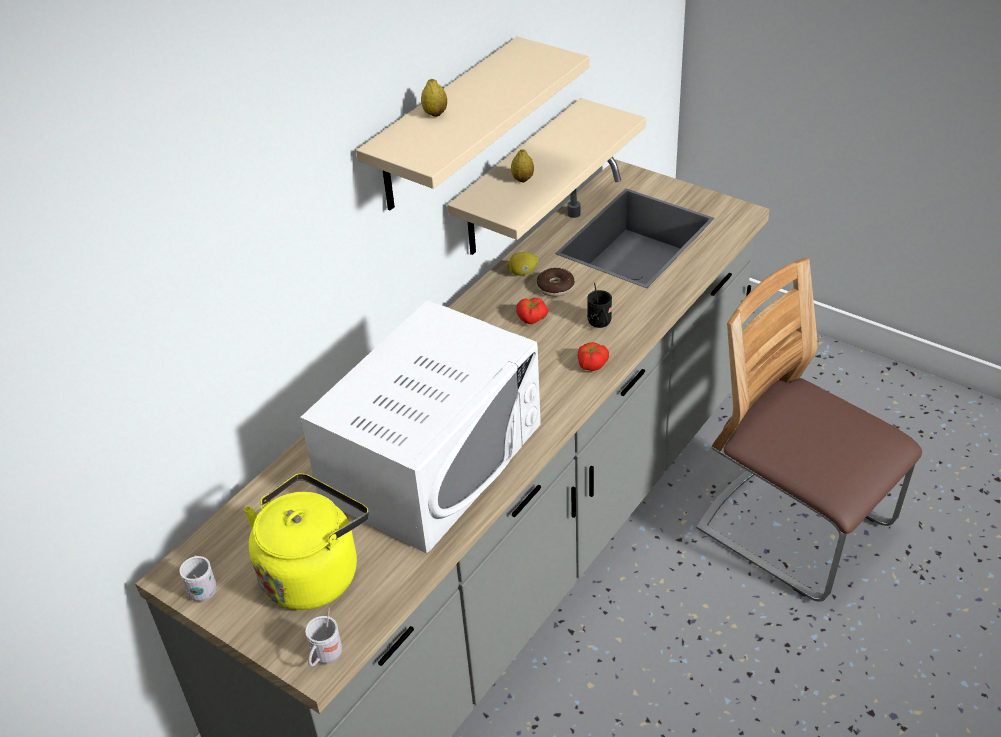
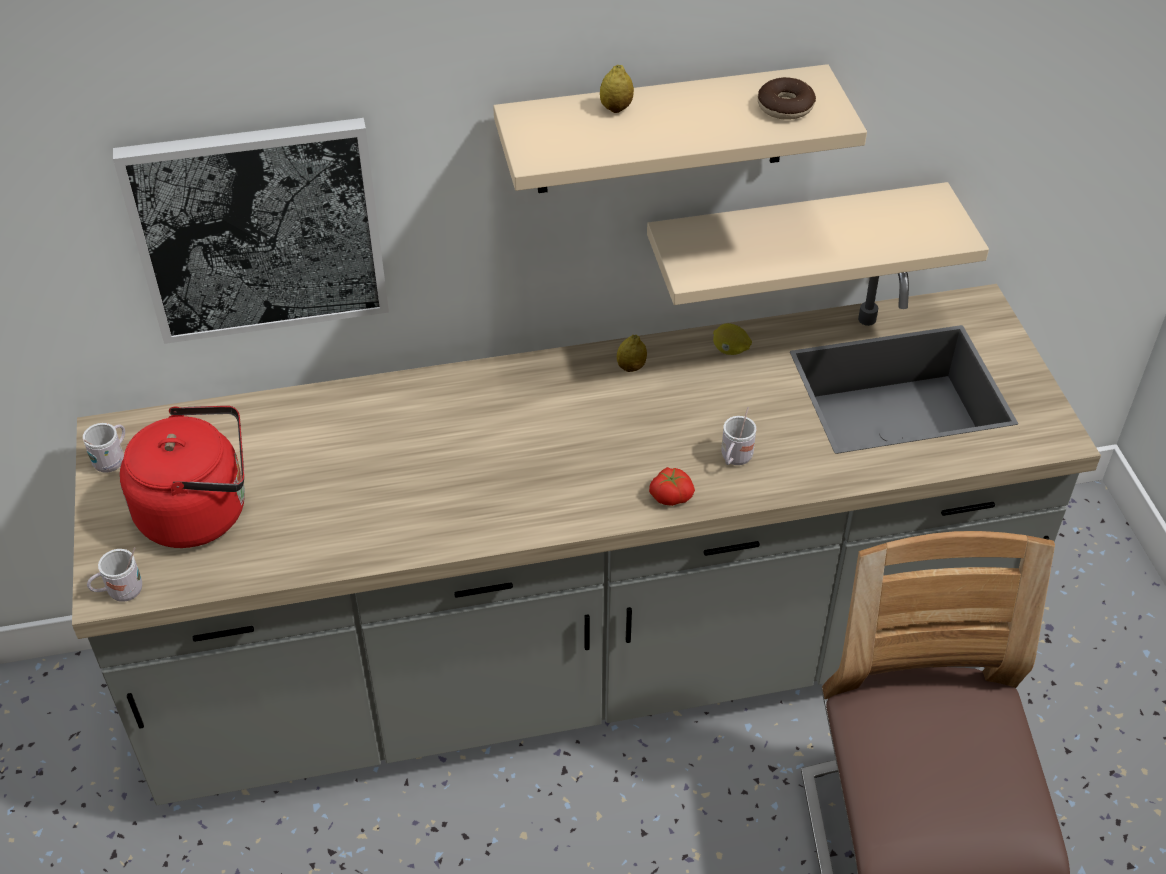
camera: 40 degrees right, 5 degrees up
yellow kettle [244,473,369,610] -> red kettle [120,406,245,548]
white microwave [300,300,541,553] -> none
lemon [511,149,534,182] -> lemon moved to [617,335,647,372]
tomato [516,298,549,324] -> none
donut [537,268,575,297] -> donut moved to [758,77,816,120]
black mug [587,283,612,328] -> white mug [721,407,756,465]
none -> picture [113,118,389,344]

